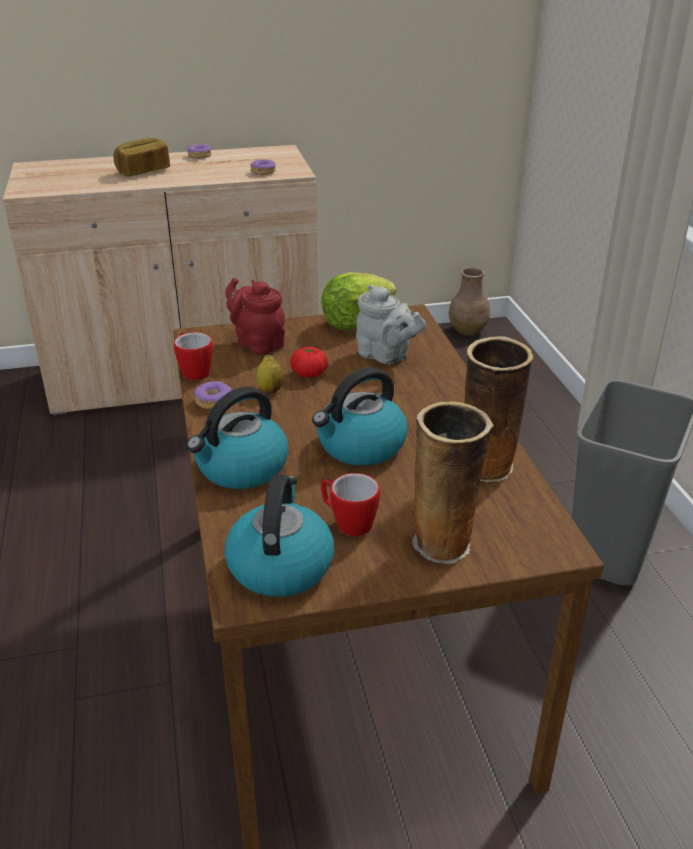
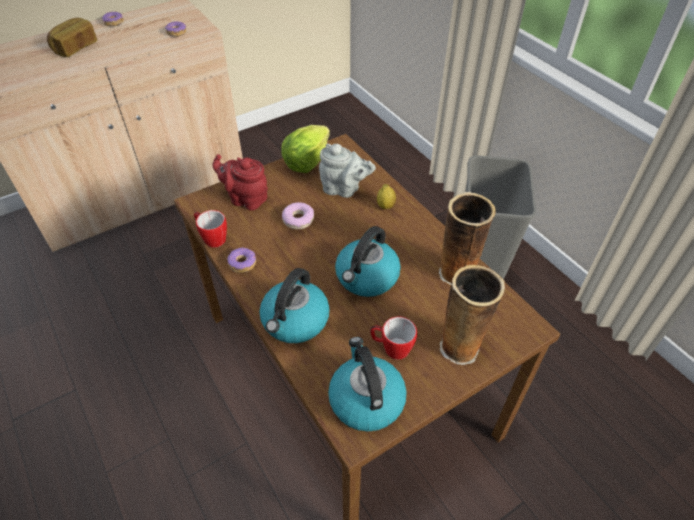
camera: 20 degrees left, 15 degrees up
lemon [256,355,284,394] -> lemon moved to [377,184,396,209]
tomato [290,347,328,378] -> donut [282,202,314,230]
brown vase [449,267,490,336] -> none

